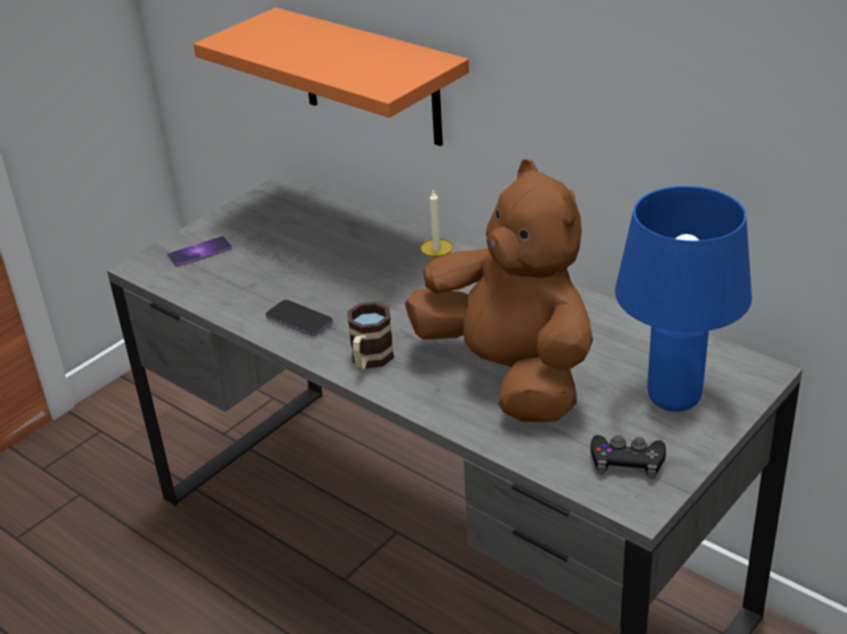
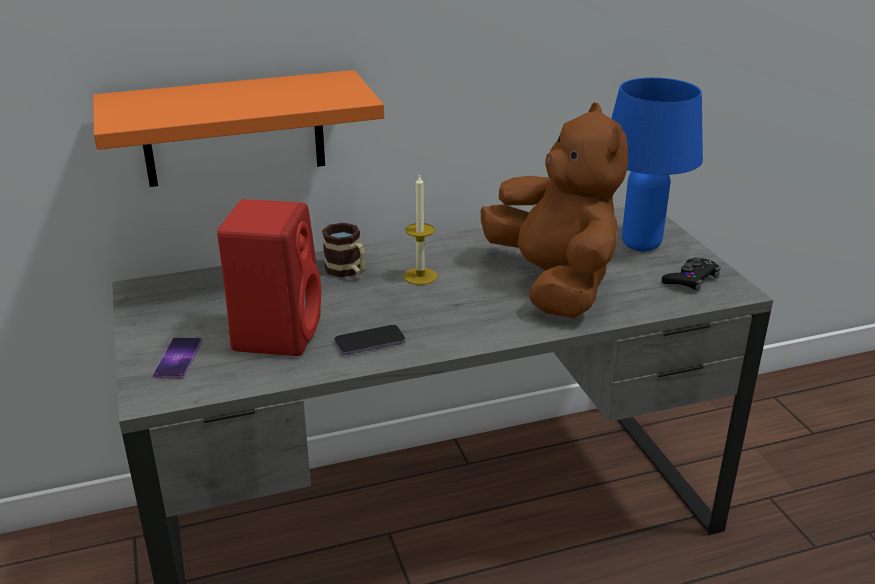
camera: 60 degrees left, 5 degrees down
mug [347,302,394,370] -> mug moved to [322,223,365,277]
brown plush toy [405,159,593,422] -> brown plush toy turned 75 degrees clockwise [481,102,628,318]
none -> red speaker [217,199,321,356]

